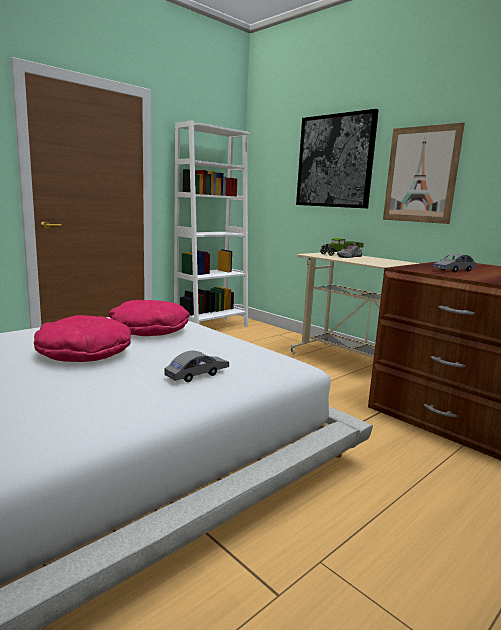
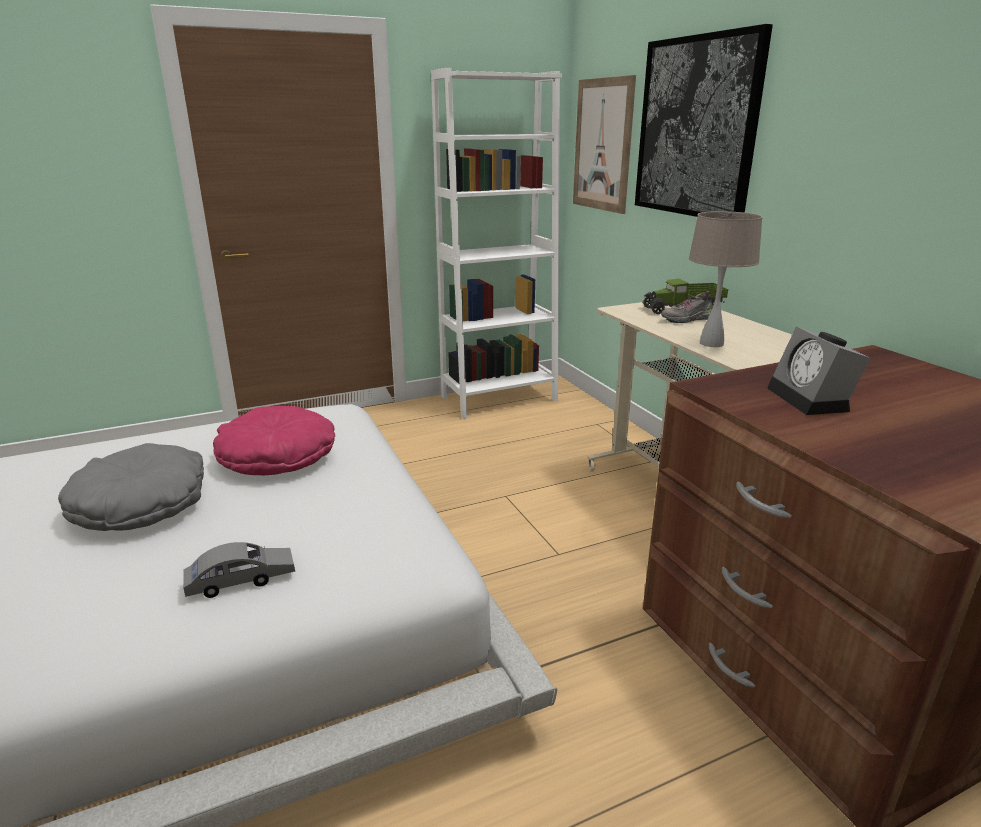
camera: 20 degrees right, 10 degrees up
pink pillow [34,315,131,362] -> grey pillow [58,443,204,531]
picture [383,123,465,224] -> picture moved to [573,75,636,214]
grey toy car [433,253,476,272] -> alarm clock [767,327,870,415]
none -> beige table lamp [689,211,763,347]

